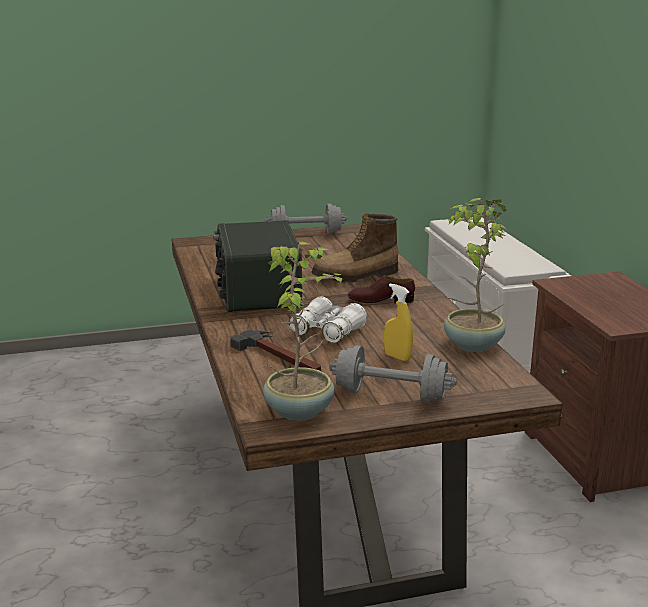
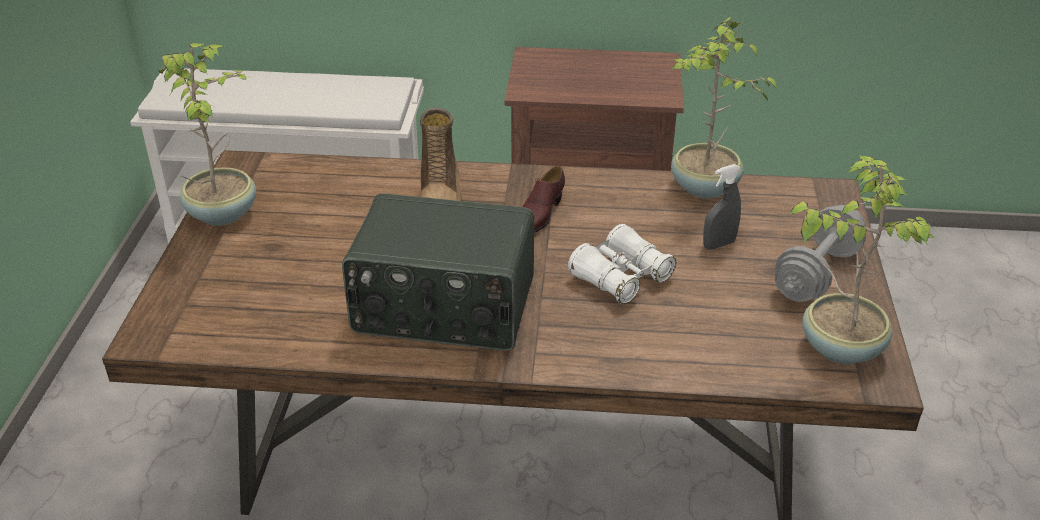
camera: 70 degrees left, 15 degrees up
hammer [230,329,321,371] -> none
grey dumbbell [265,203,347,234] -> potted plant [159,43,256,226]
yellow spray bottle [384,283,413,361] -> grey spray bottle [703,164,741,250]

